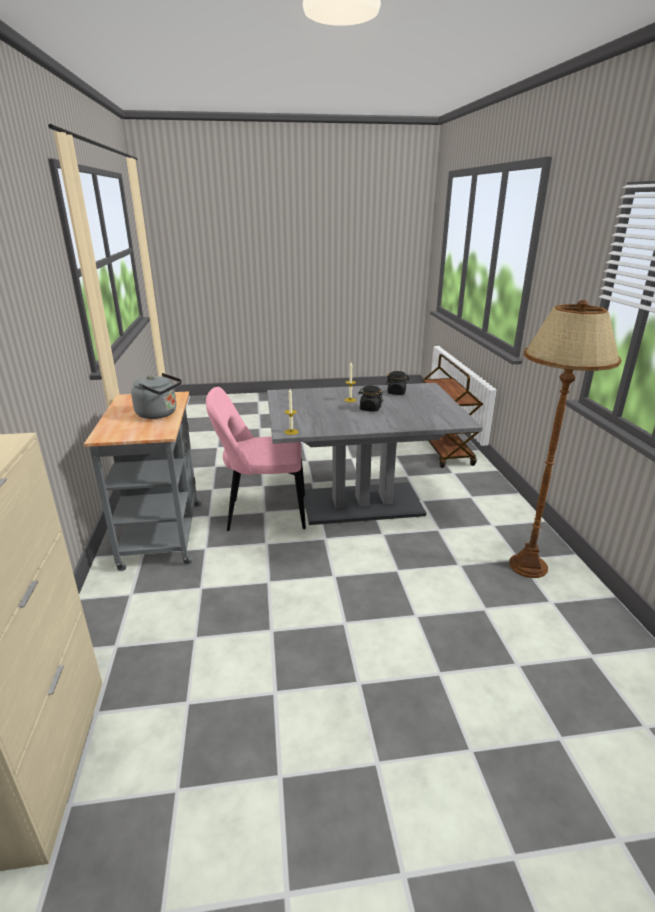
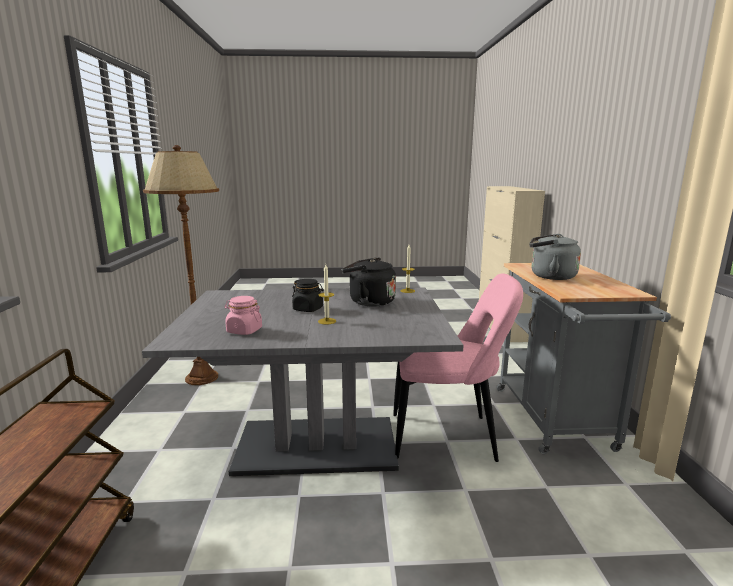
camera: 175 degrees left, 10 degrees down
black jar [386,371,409,395] -> pink jar [225,296,262,335]
none -> black kettle [341,257,396,307]

